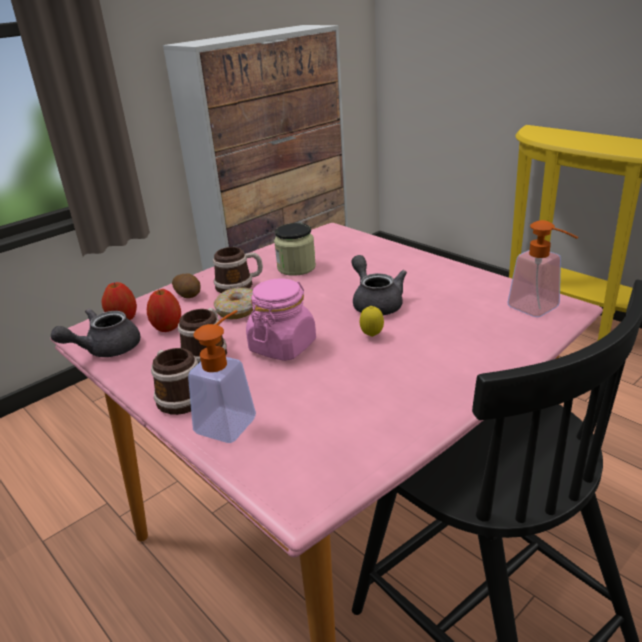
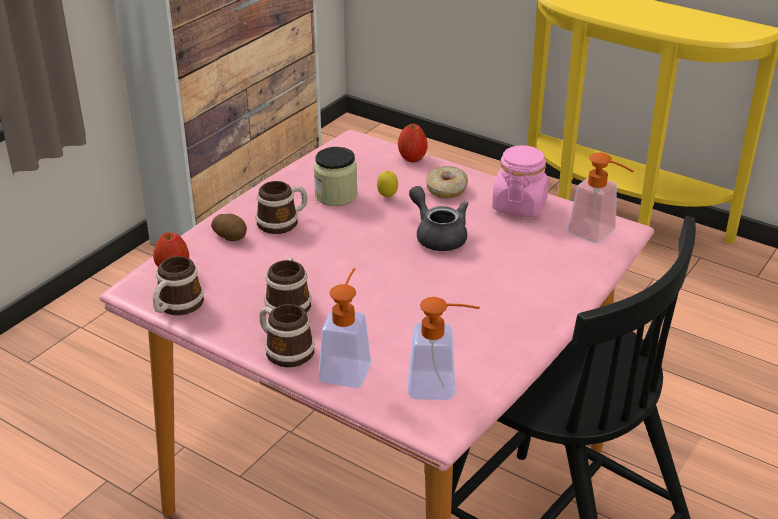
camera: 15 degrees left, 5 degrees up
grey teapot [51,309,141,357] -> mug [152,256,204,315]
apple [147,289,181,332] -> apple moved to [398,124,427,162]
donut [214,287,253,319] -> donut moved to [426,166,468,198]
pink jar [246,278,316,361] -> pink jar moved to [492,145,549,217]
lemon [360,306,384,337] -> lemon moved to [377,170,398,198]
none -> soap dispenser [408,297,480,400]

